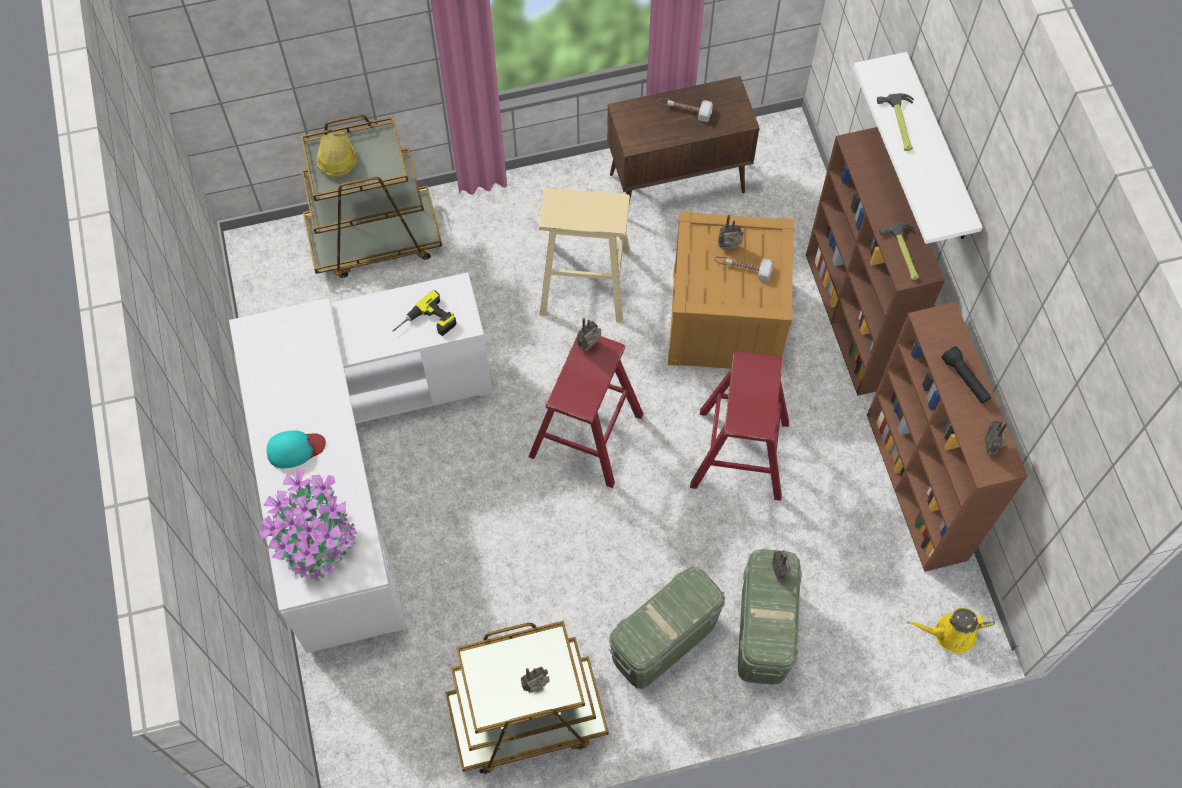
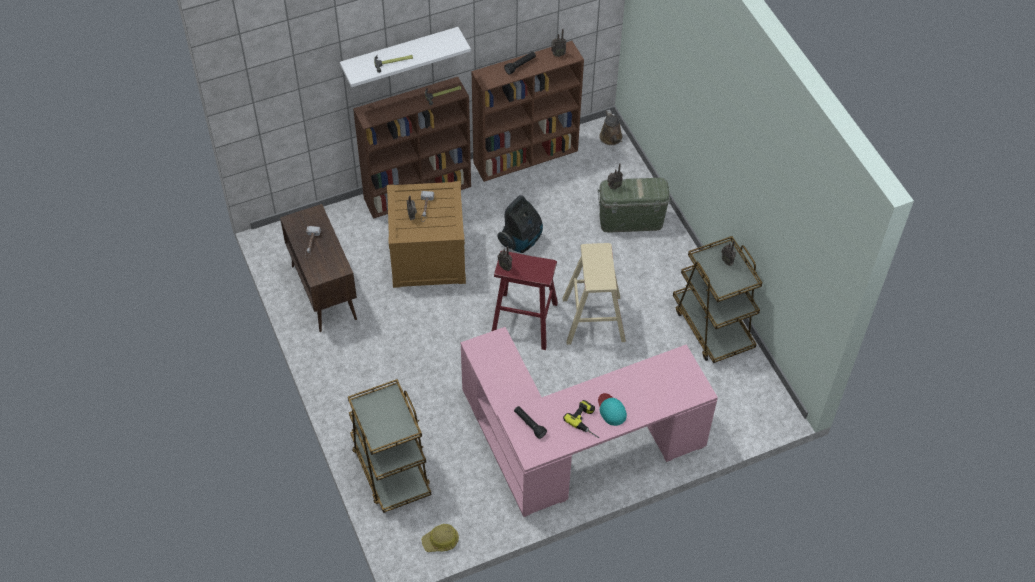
camera: 100 degrees left, 10 degrees down
white desk [229,272,492,653] -> pink desk [461,327,718,517]
potted plant [259,469,357,582] -> none
hard hat [317,133,357,177] -> hard hat moved to [421,524,459,552]
power drill [393,290,456,336] -> power drill moved to [563,400,599,438]
beige stool [539,188,630,323] -> beige stool moved to [562,243,626,345]
green storage box [609,567,725,689] -> none
red stool [690,352,789,501] -> vacuum cleaner [497,195,543,253]
yellow watering can [907,608,995,653] -> brown watering can [599,110,622,145]
none -> black flashlight [514,406,547,439]

